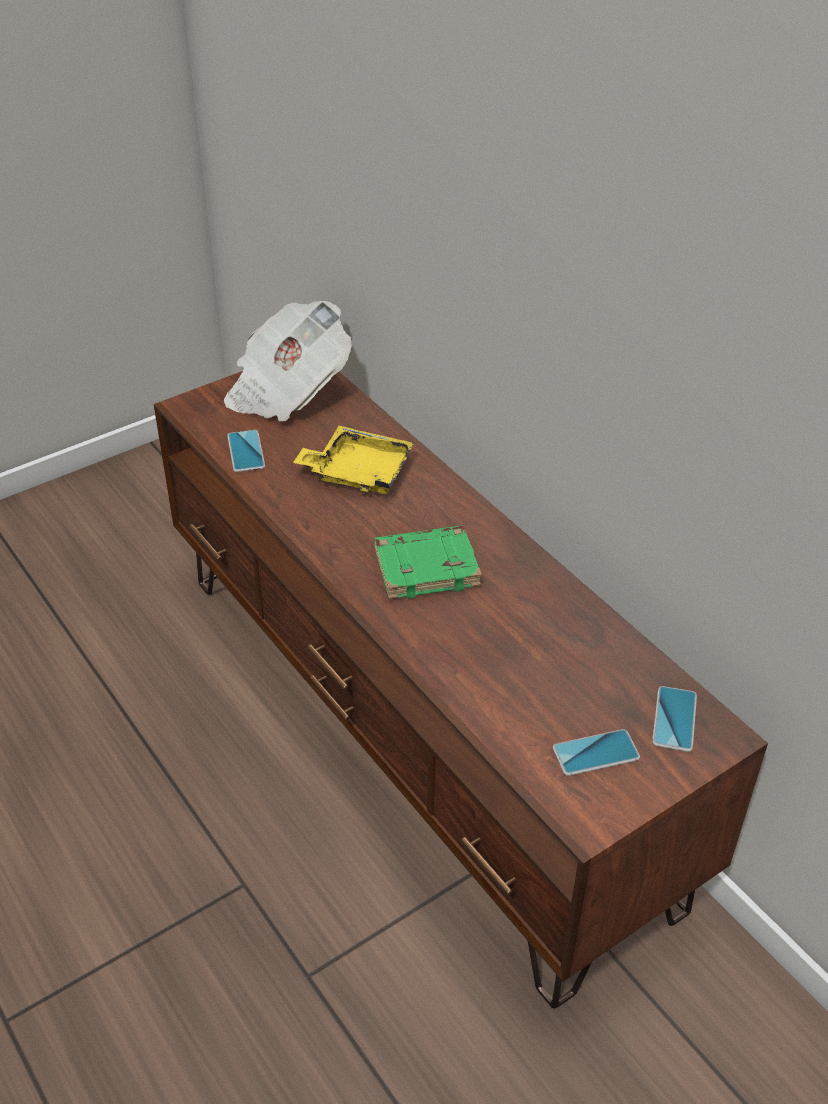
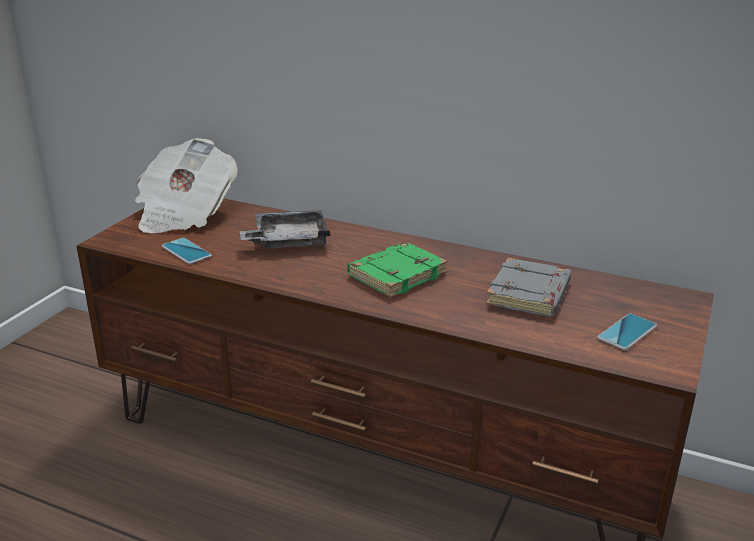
camera: 30 degrees left, 15 degrees down
yellow tray [293,426,414,494] -> grey tray [240,210,331,248]
phone [652,686,697,752] -> none
none -> grey book [486,258,571,317]

